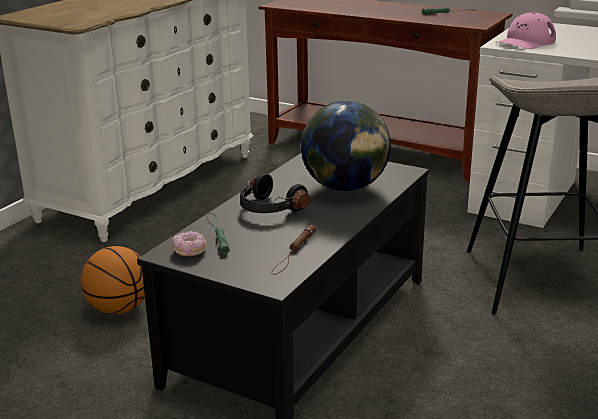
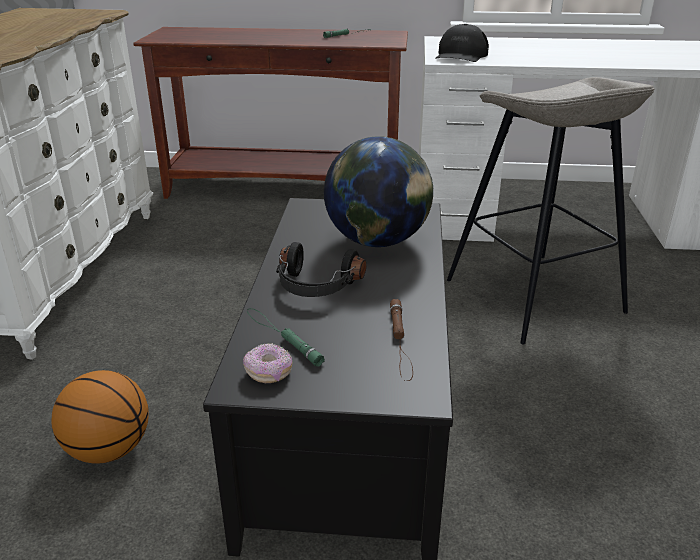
camera: 25 degrees left, 5 degrees up
pink cap [496,12,556,49] -> black cap [435,24,489,62]

